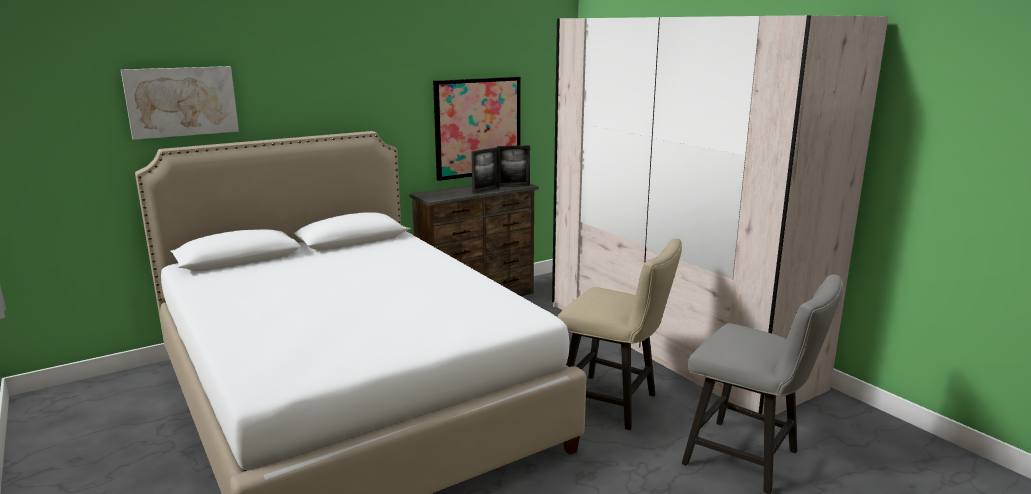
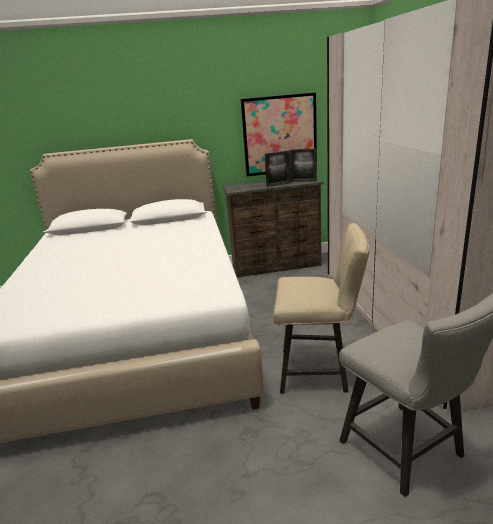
camera: 25 degrees right, 5 degrees up
picture [121,66,239,140] -> none
beige chair [557,238,682,430] -> beige chair turned 45 degrees counterclockwise [273,223,369,394]

